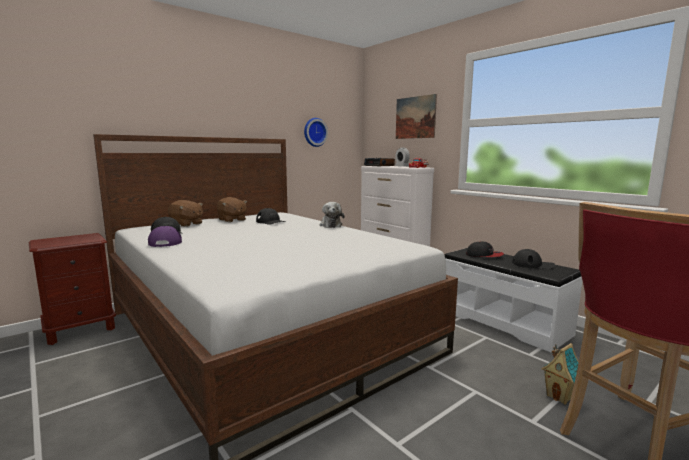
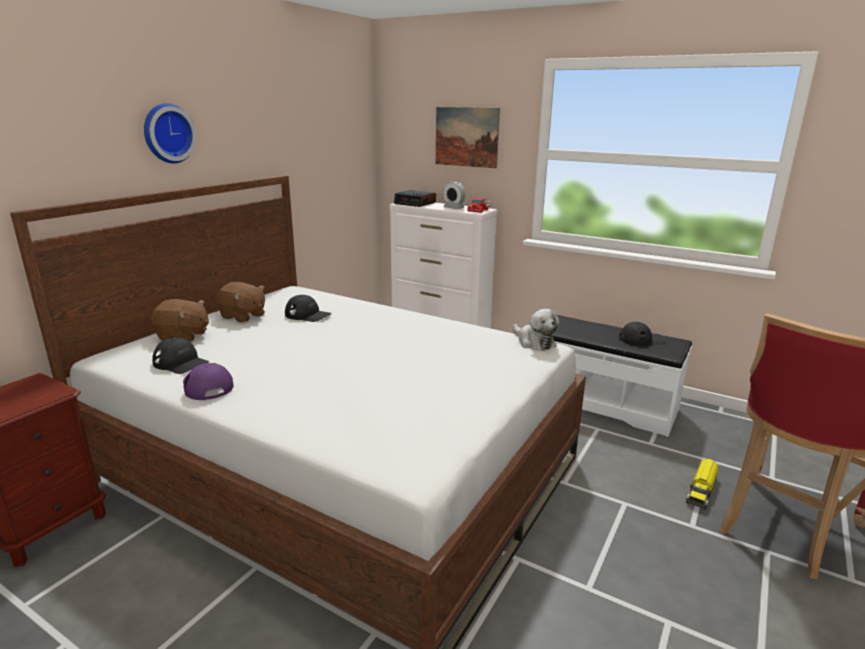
camera: 20 degrees left, 10 degrees up
wall clock [304,118,328,147] -> wall clock moved to [144,103,197,164]
plush toy [320,202,345,228] -> plush toy moved to [513,309,560,351]
cap [466,241,504,257] -> none
toy house [541,343,579,404] -> toy truck [686,458,718,510]

